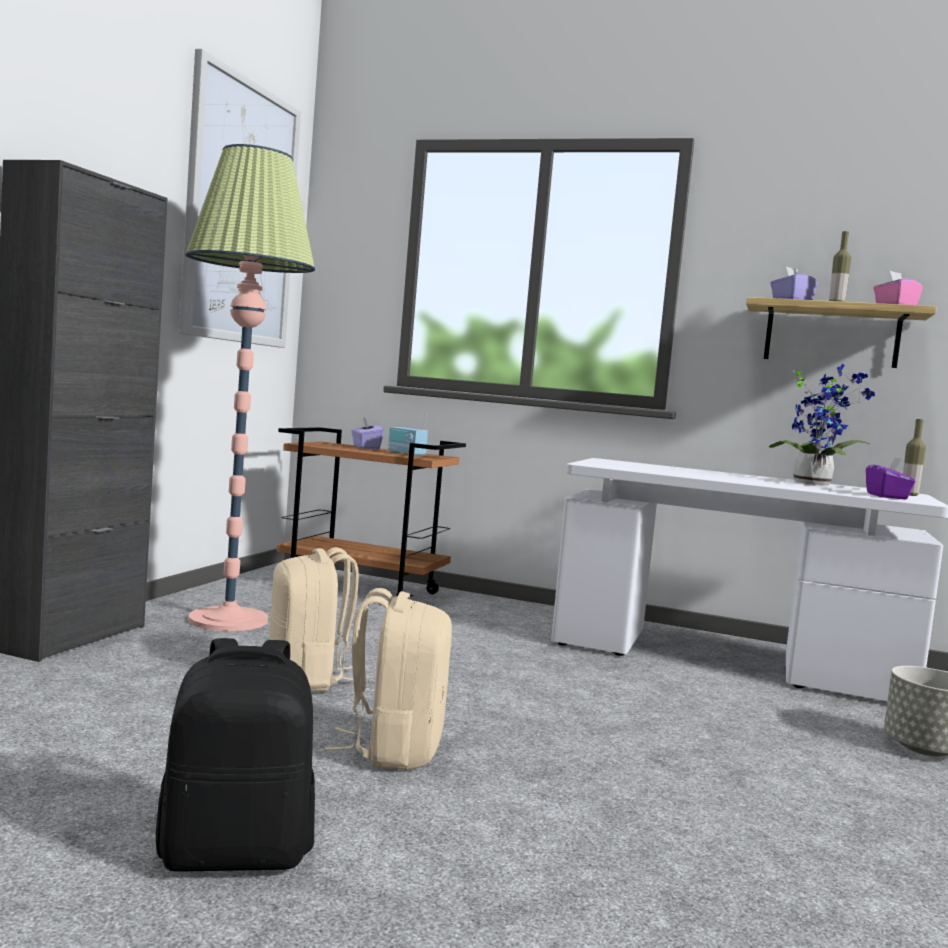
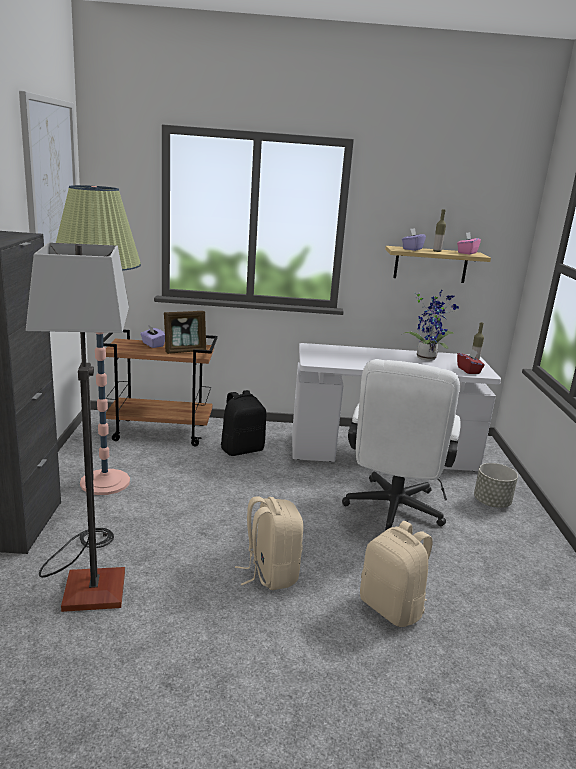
camera: 20 degrees left, 15 degrees up
black backpack [156,638,315,872] -> black backpack moved to [221,390,266,456]
beige backpack [269,547,359,692] -> beige backpack moved to [360,521,433,627]
radio [388,414,428,456] -> picture frame [164,311,206,354]
purple tissue box [866,458,916,500] -> red tissue box [457,349,485,374]
none -> floor lamp [26,243,129,612]
none -> white office chair [342,359,461,531]

